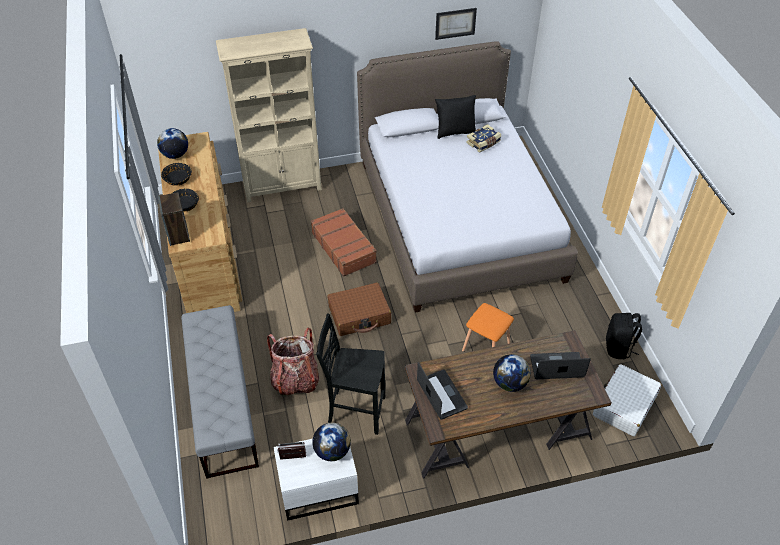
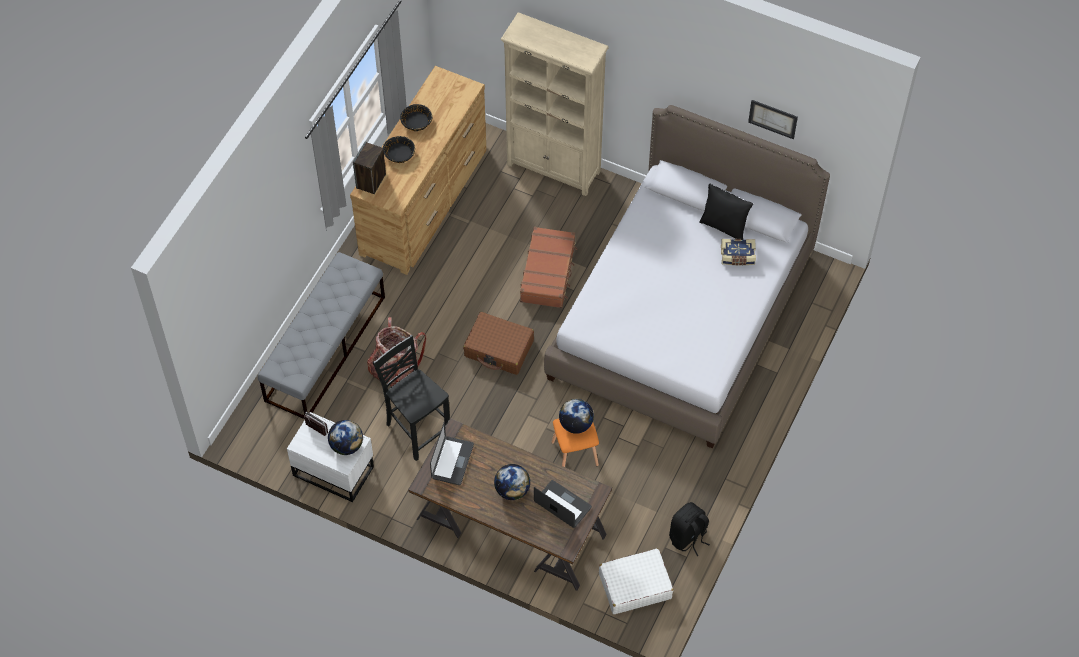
camera: 40 degrees right, 10 degrees up
globe [157,128,188,159] -> globe moved to [559,399,594,434]

